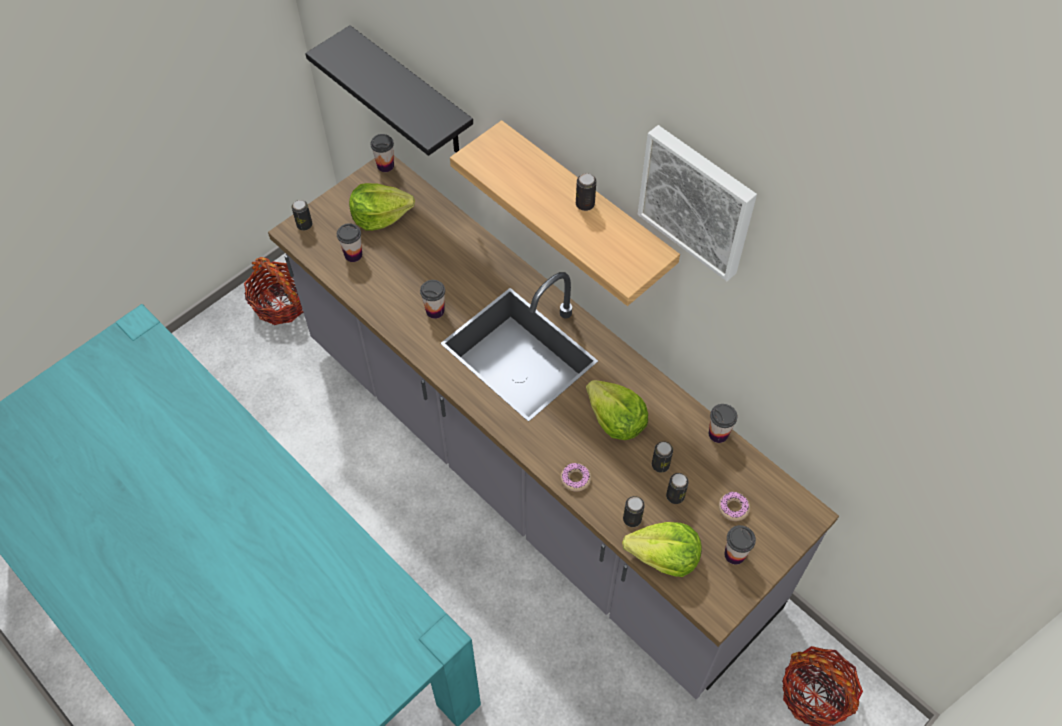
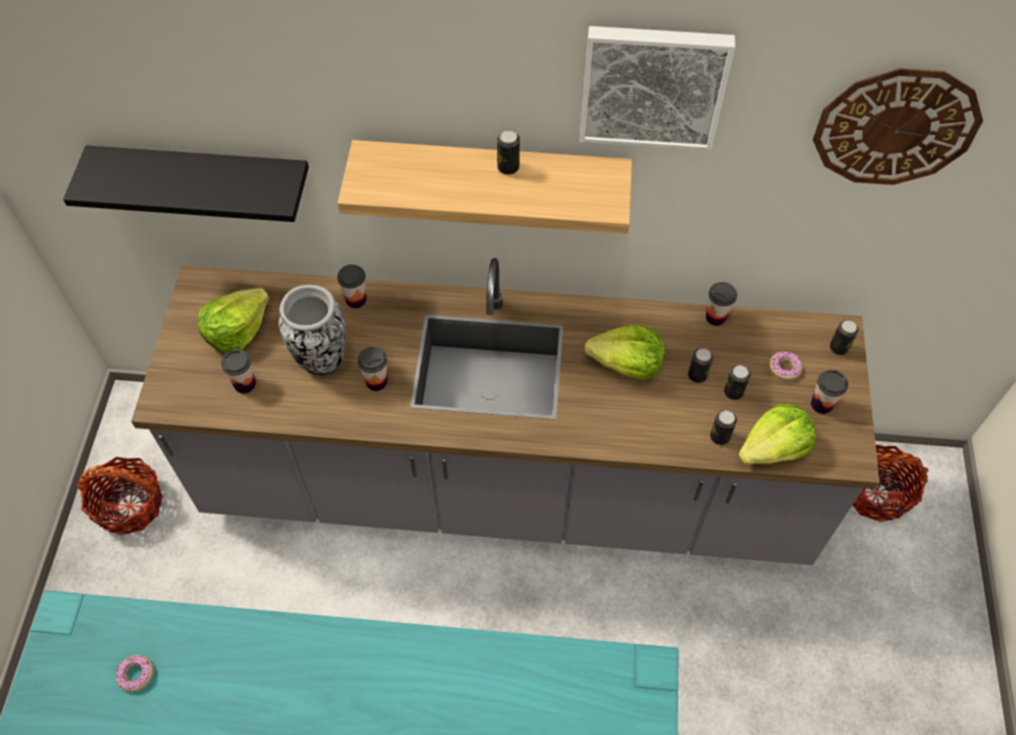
camera: 40 degrees left, 0 degrees up
can [292,200,312,230] -> can moved to [830,320,858,355]
cup [370,134,394,172] -> cup moved to [337,264,366,308]
donut [561,463,591,492] -> donut moved to [116,655,154,692]
none -> vase [279,285,346,376]
none -> wall clock [813,68,983,185]

